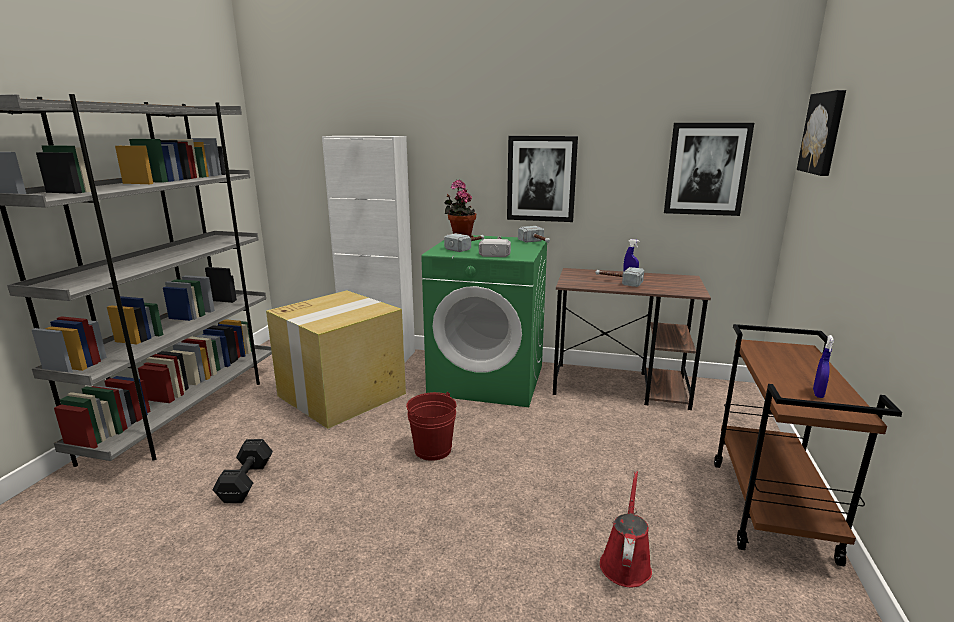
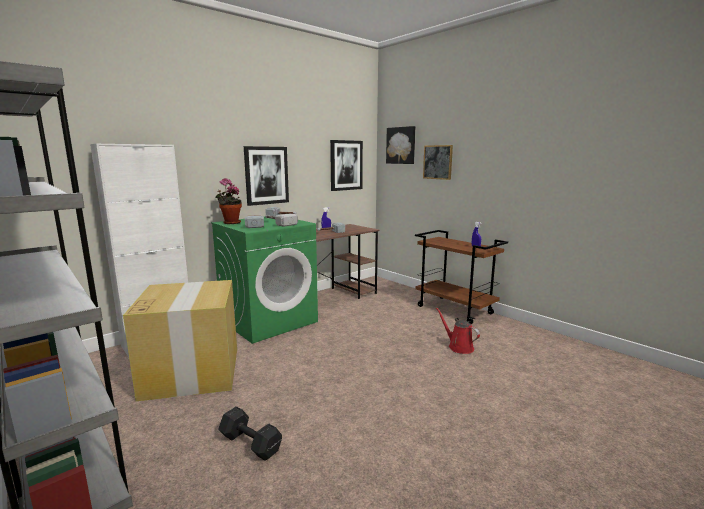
camera: 55 degrees left, 5 degrees down
red bucket [406,392,456,461] -> none
none -> picture [423,145,453,180]

